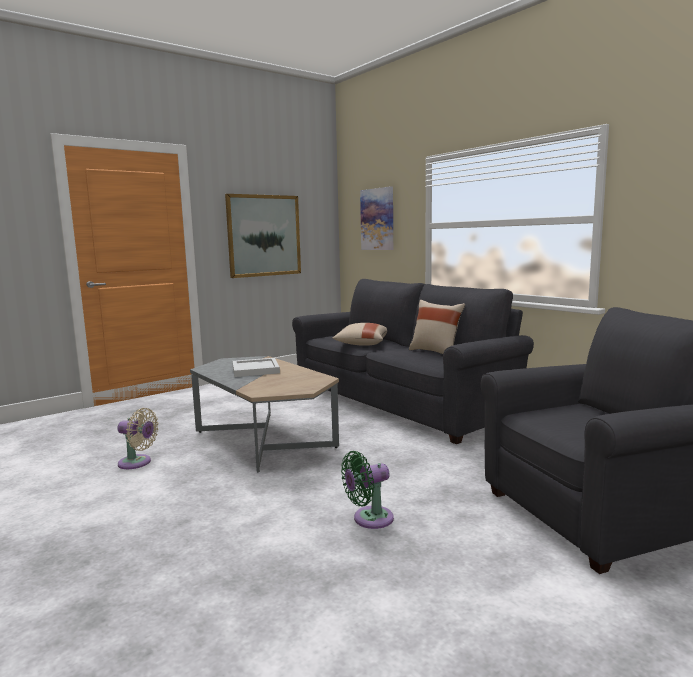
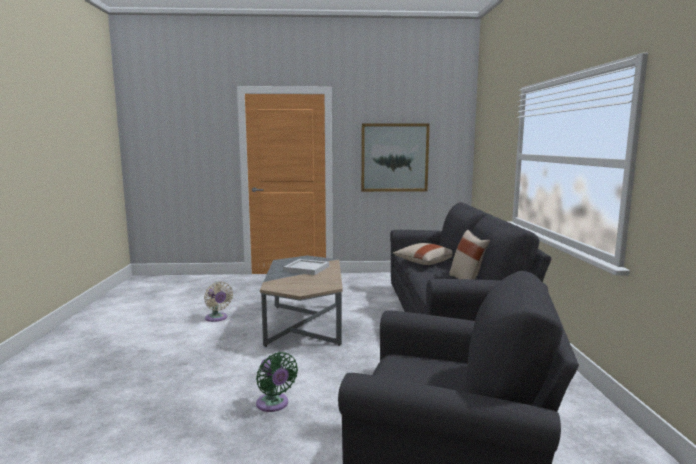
camera: 35 degrees right, 0 degrees up
green fan [341,451,394,529] -> green fan turned 135 degrees counterclockwise [256,352,298,412]
picture [360,186,393,250] -> none

